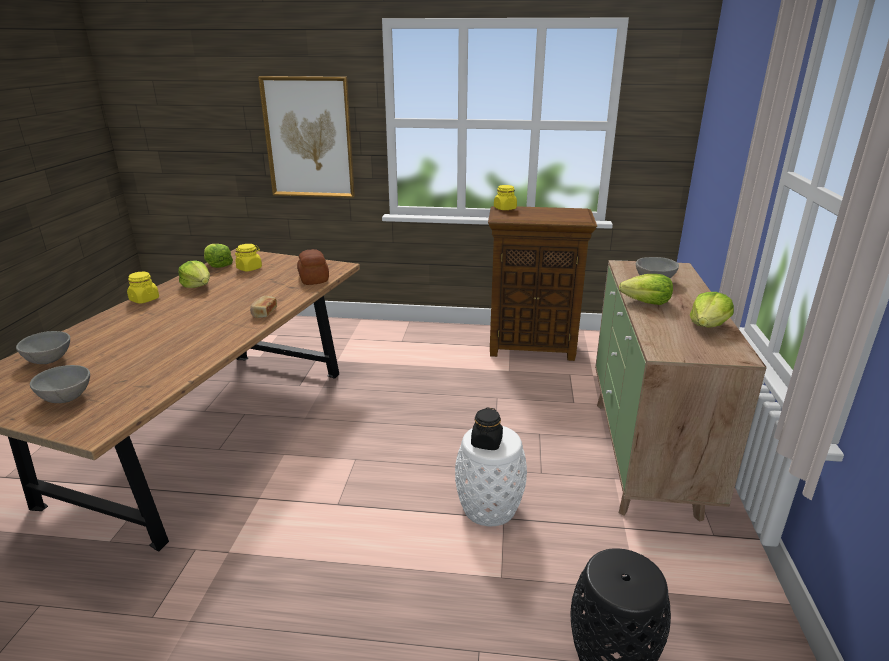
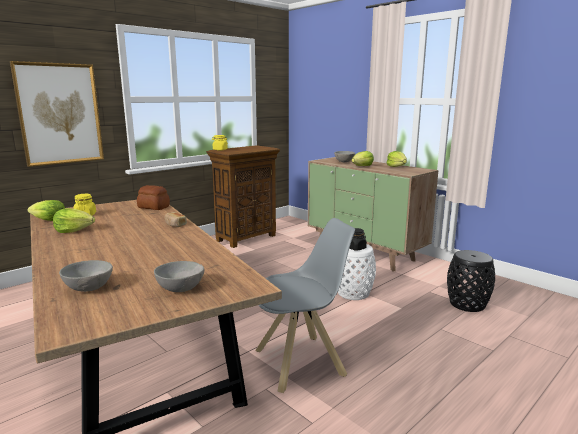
camera: 50 degrees left, 10 degrees down
yellow jar [127,272,159,304] -> none
none -> grey chair [255,218,355,393]

